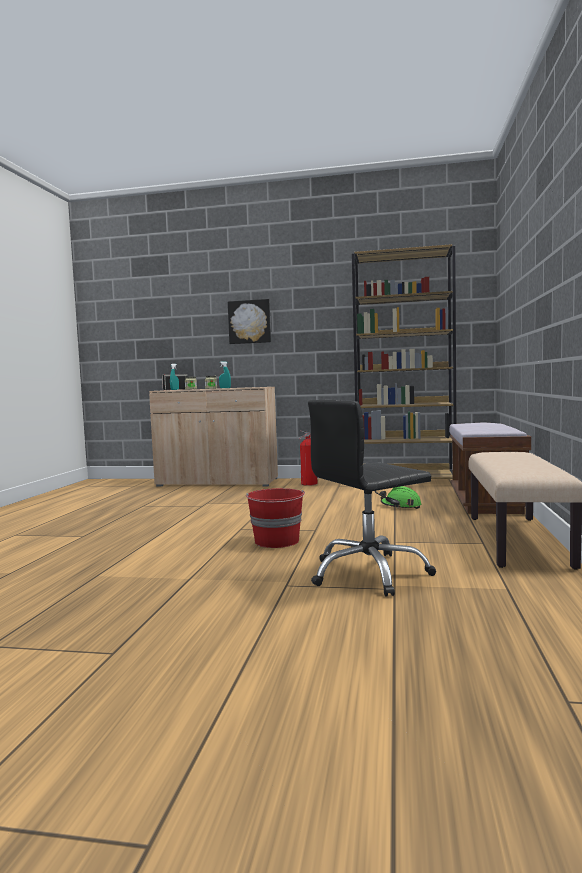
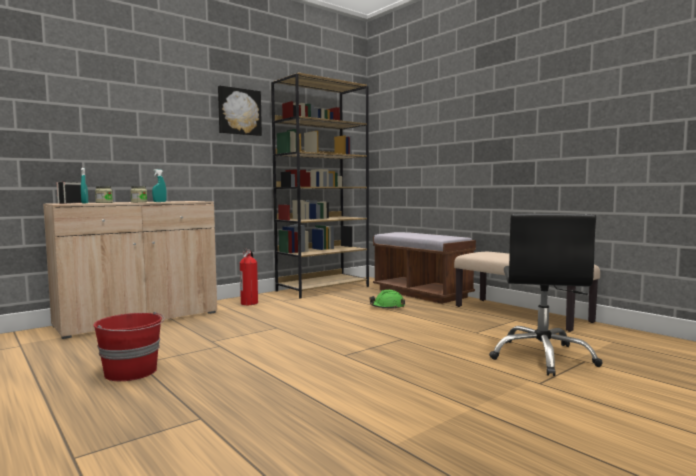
camera: 50 degrees left, 0 degrees up
picture [228,299,271,344] -> picture moved to [218,85,262,136]
red bucket [246,488,305,548] -> red bucket moved to [93,312,165,381]

